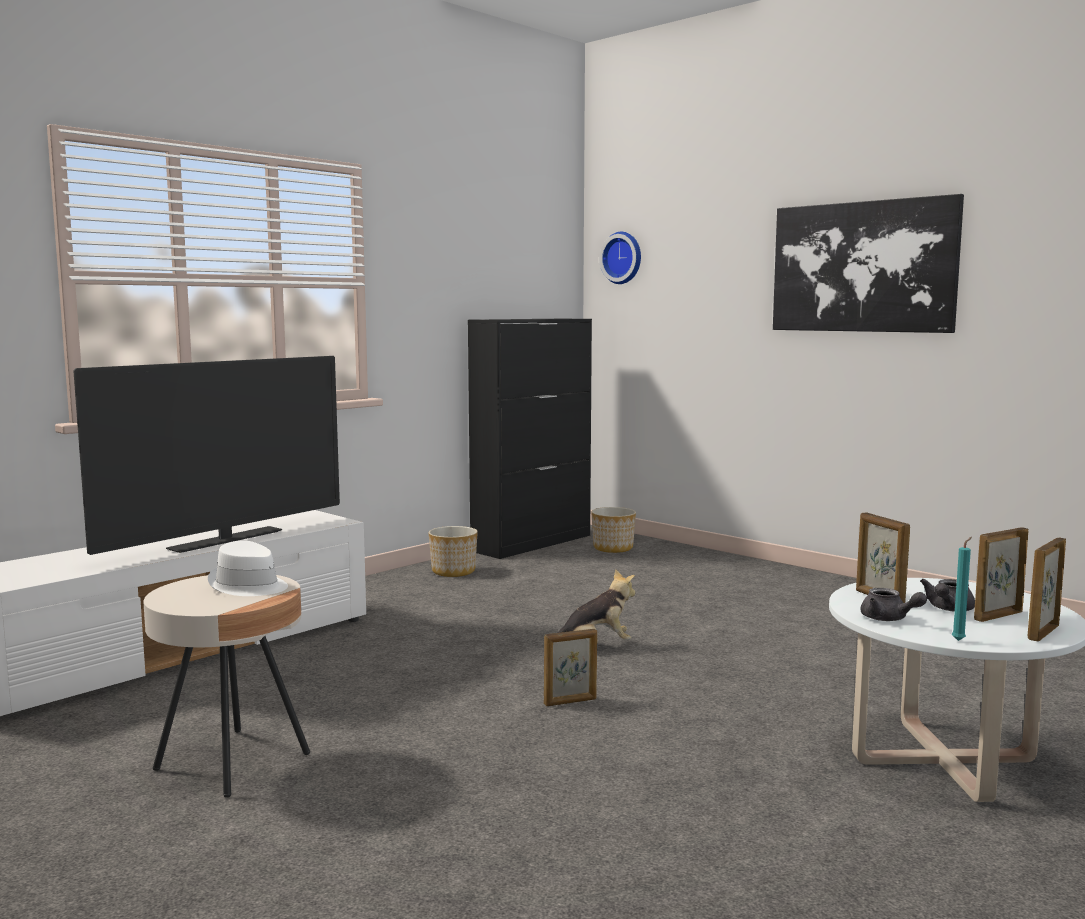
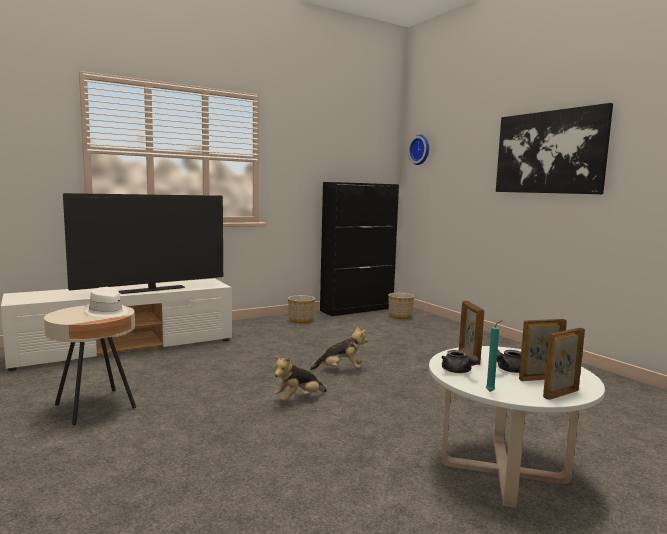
camera: 15 degrees right, 0 degrees up
picture frame [544,629,597,706] -> plush toy [274,356,327,401]

